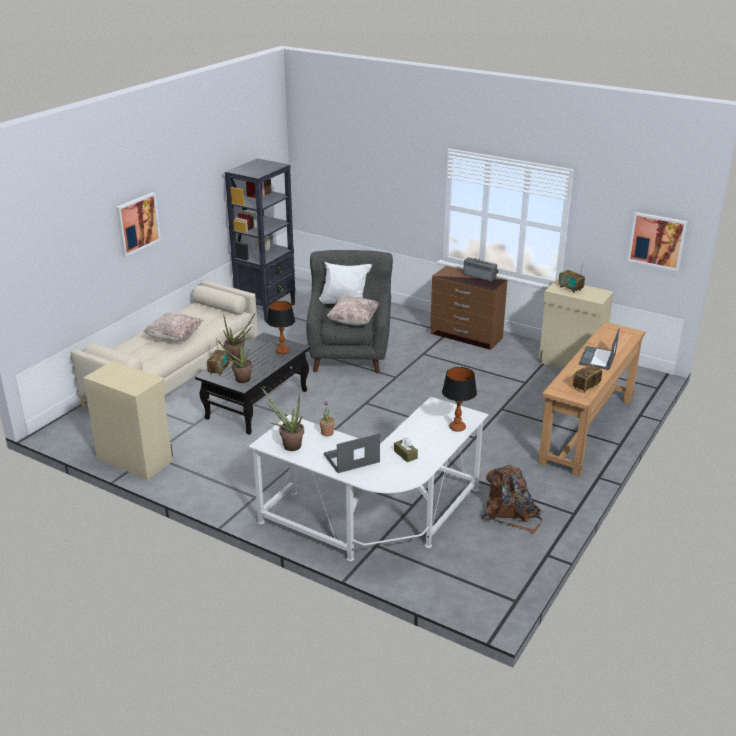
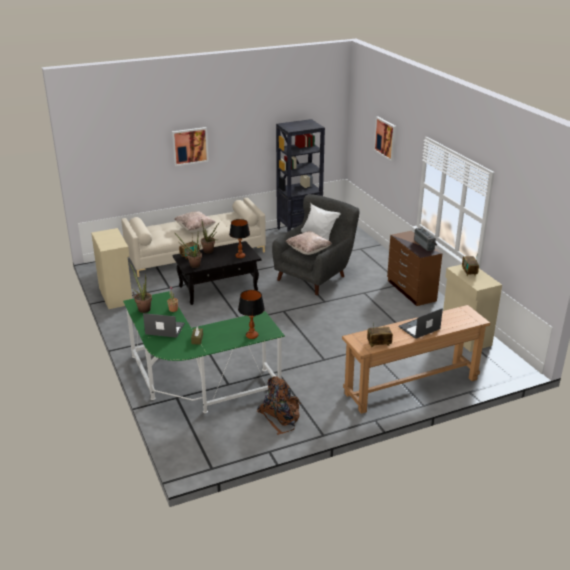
camera: 35 degrees right, 0 degrees up
white desk [249,397,489,561] -> green desk [123,291,285,413]
picture [628,212,687,271] -> picture moved to [374,117,396,161]

